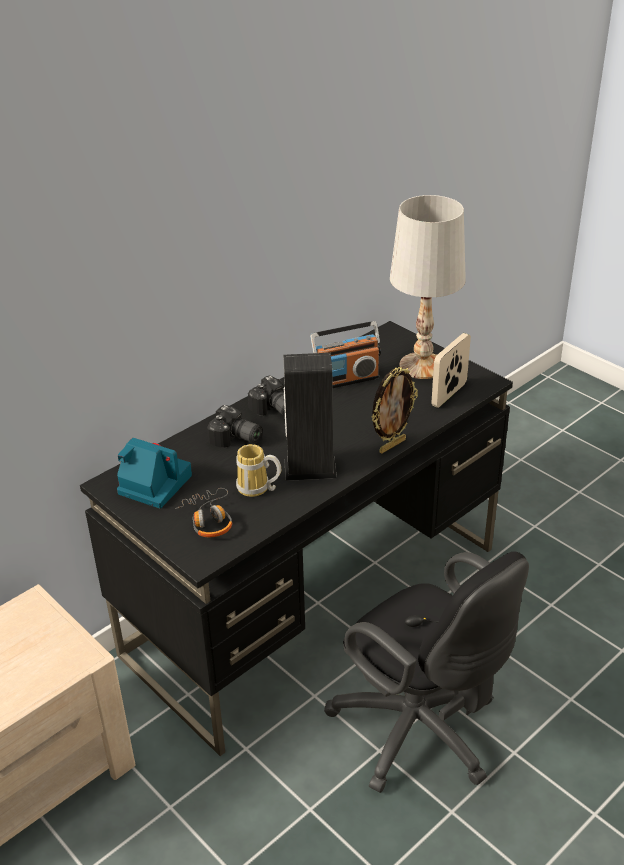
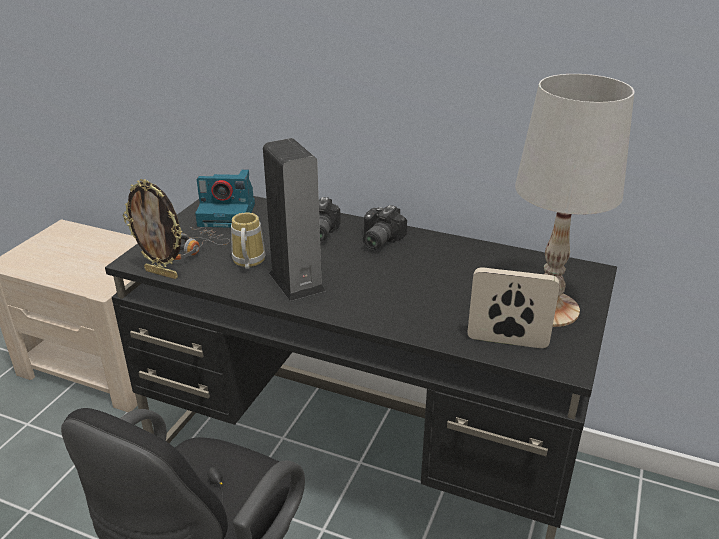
camera: 65 degrees right, 5 degrees down
camera [117,438,192,509] -> camera turned 90 degrees clockwise [195,169,255,228]
radio [310,321,381,388] -> none
picture frame [372,367,418,453] -> picture frame moved to [123,179,182,279]

